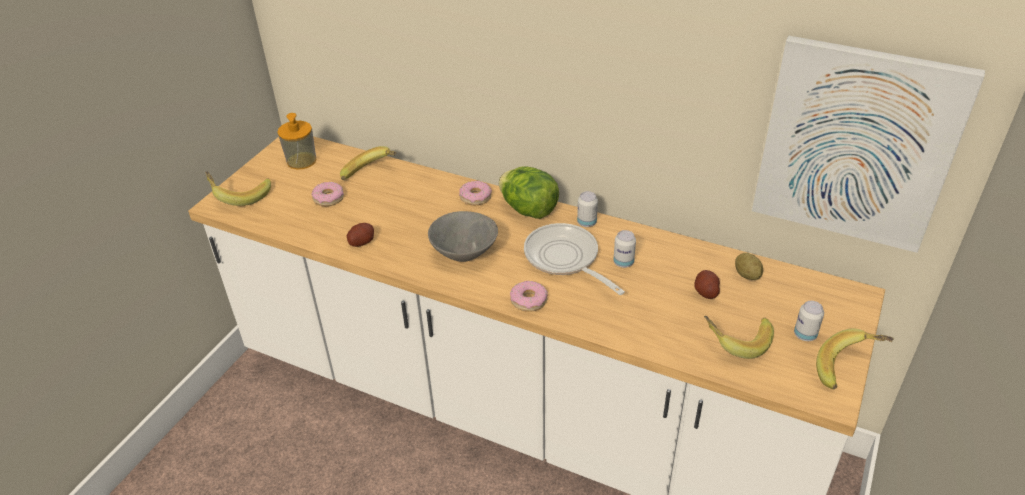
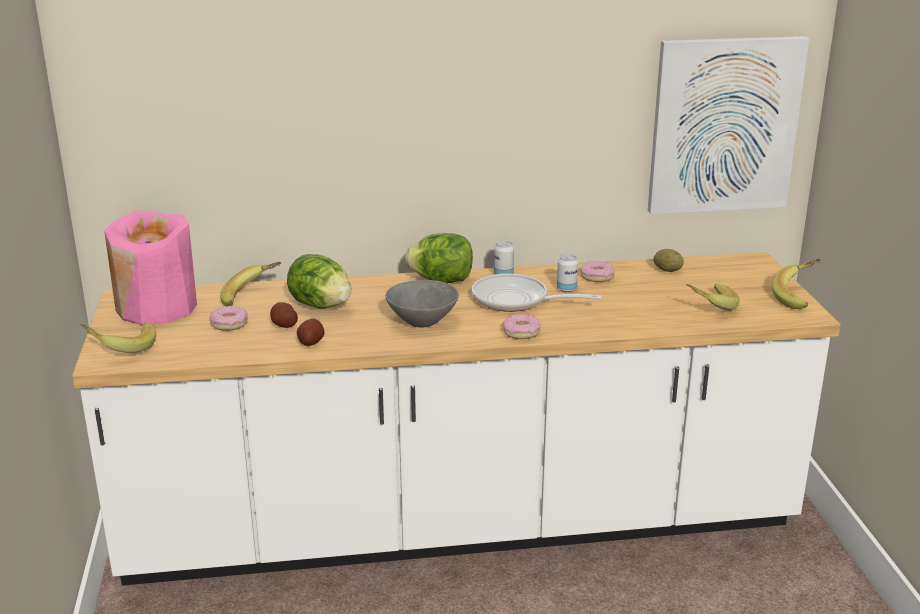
camera: 35 degrees left, 15 degrees down
soap dispenser [277,113,316,169] -> pink vase [104,210,197,325]
donut [459,181,492,205] -> donut moved to [580,261,615,282]
potato [694,270,720,299] -> potato moved to [270,302,298,328]
can [794,301,824,341] -> none
none -> lettuce [287,254,352,309]

